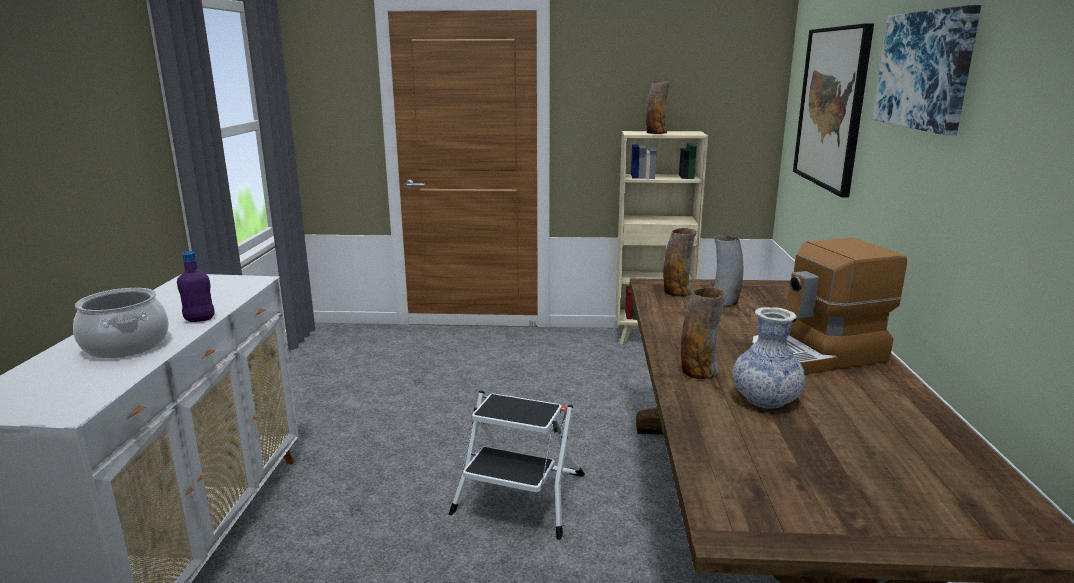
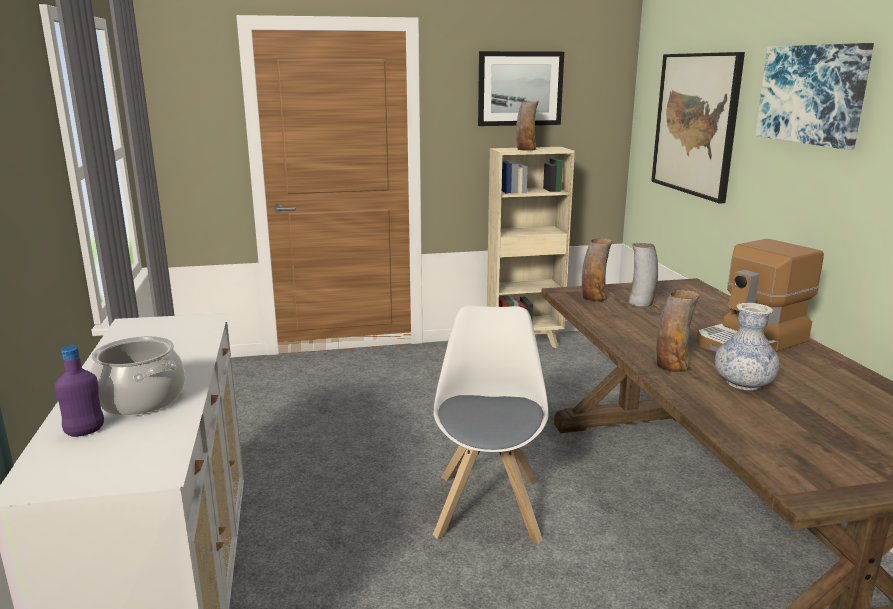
camera: 15 degrees left, 0 degrees up
purple bottle [177,251,215,322] -> purple bottle moved to [54,346,104,437]
step ladder [449,390,585,540] -> chair [433,305,548,543]
none -> picture [478,51,564,126]

